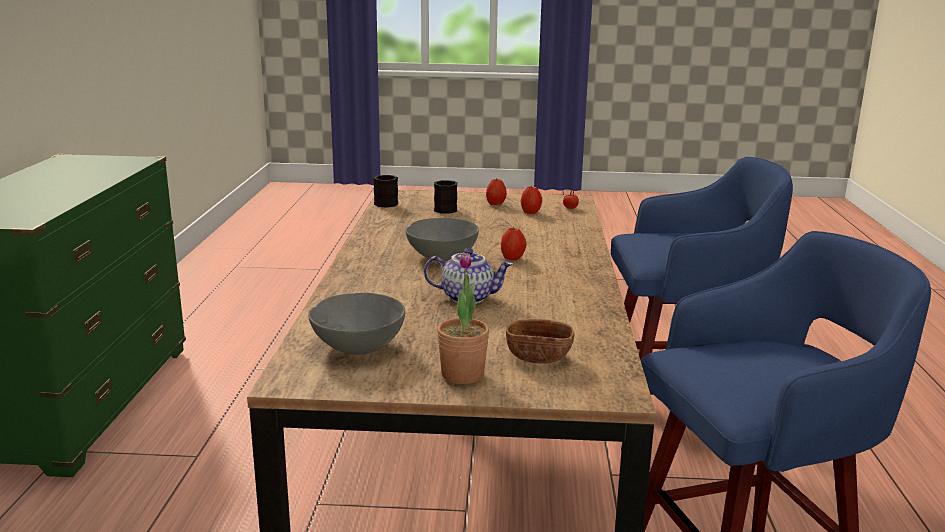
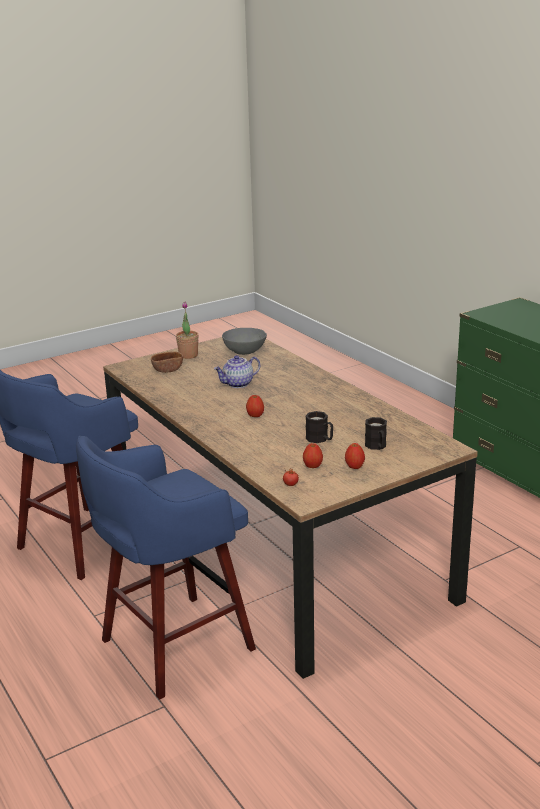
camera: 145 degrees right, 5 degrees up
black mug [373,175,398,208] -> black mug moved to [305,411,333,443]
grey bowl [405,218,479,262] -> none

